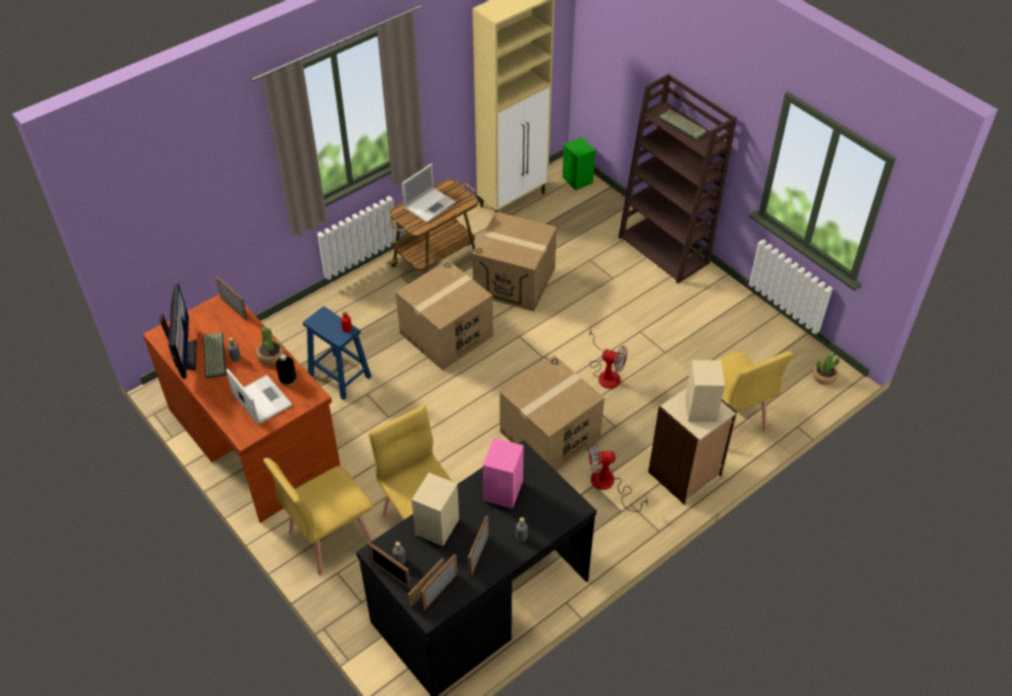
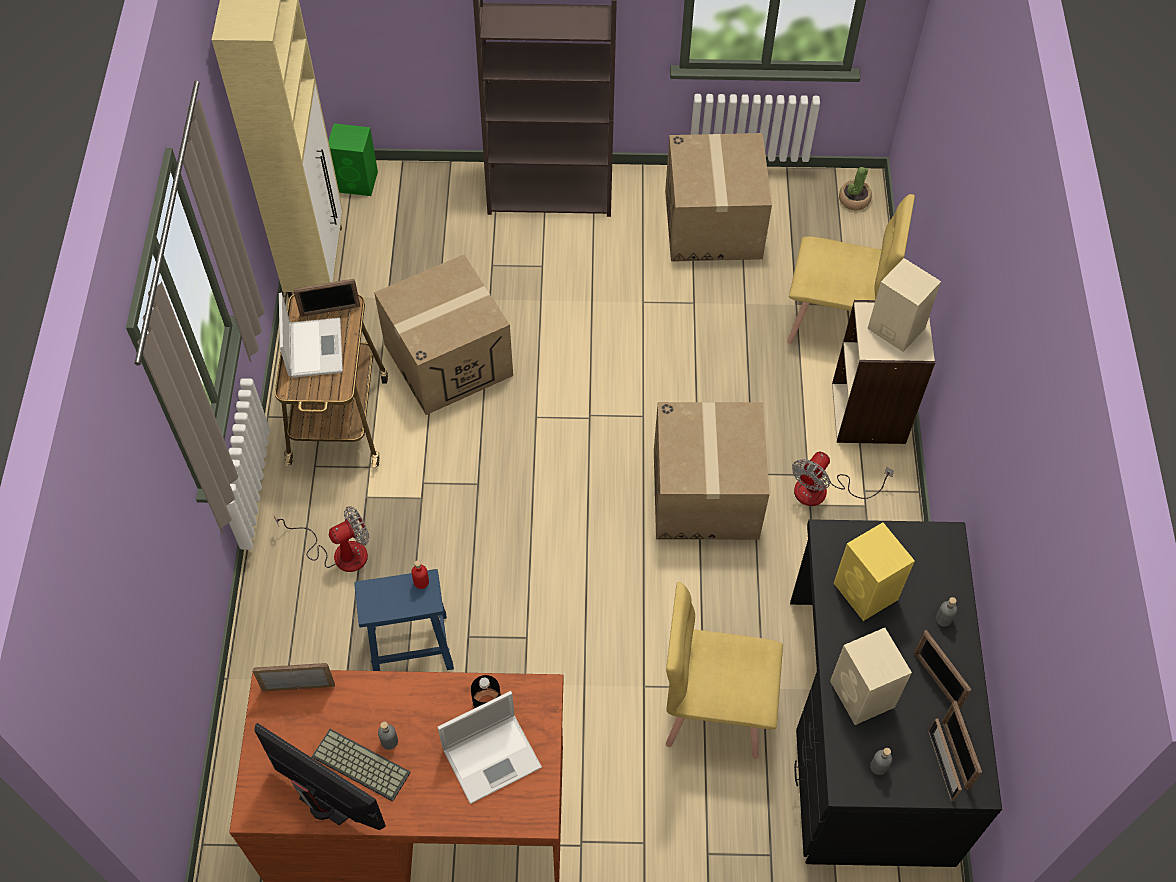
camera: 50 degrees left, 10 degrees up
laptop [226,369,292,424] -> laptop turned 150 degrees clockwise [438,691,542,804]
potted plant [256,327,285,365] -> none
yellow chair [263,458,374,575] -> none
picture frame [368,542,411,590] -> picture frame moved to [293,279,360,317]
cardboard box [396,260,493,371] -> cardboard box moved to [665,133,772,262]
pink speaker [483,438,524,509] -> yellow speaker [834,522,915,621]
fan [589,329,627,389] -> fan moved to [273,506,369,572]
keyboard [658,109,708,141] -> none

